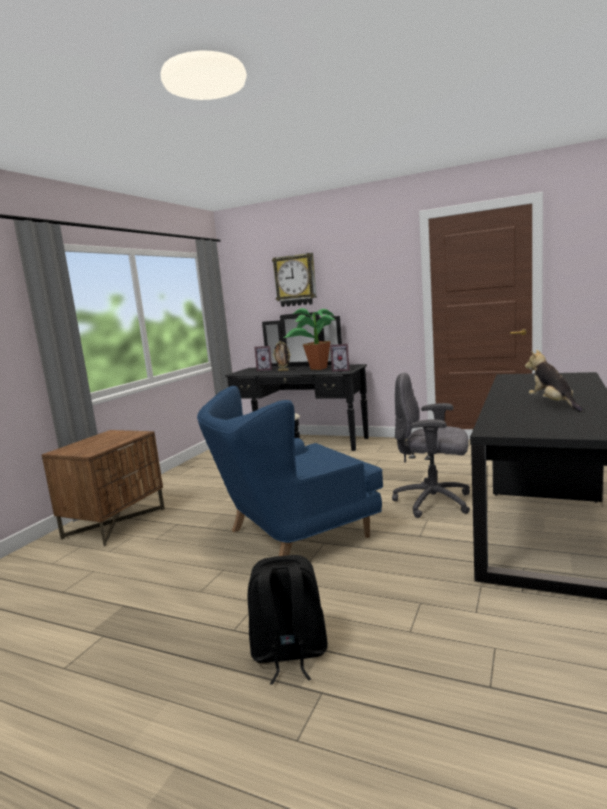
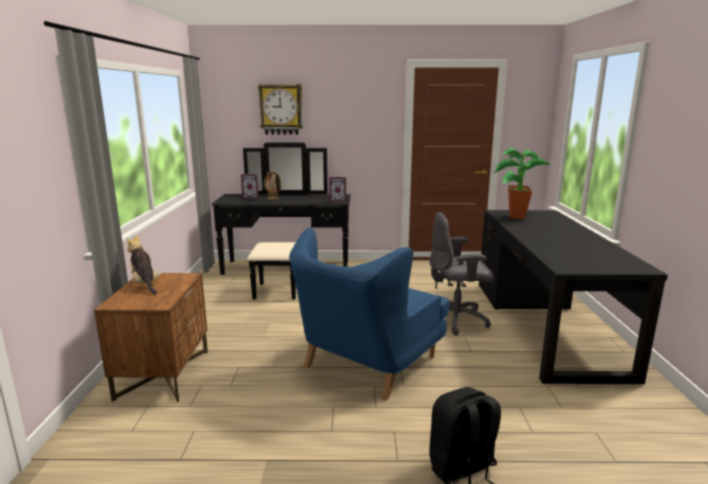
camera: 25 degrees left, 5 degrees up
potted plant [284,308,335,370] -> potted plant moved to [493,148,552,219]
plush toy [525,350,583,412] -> plush toy moved to [126,236,161,295]

